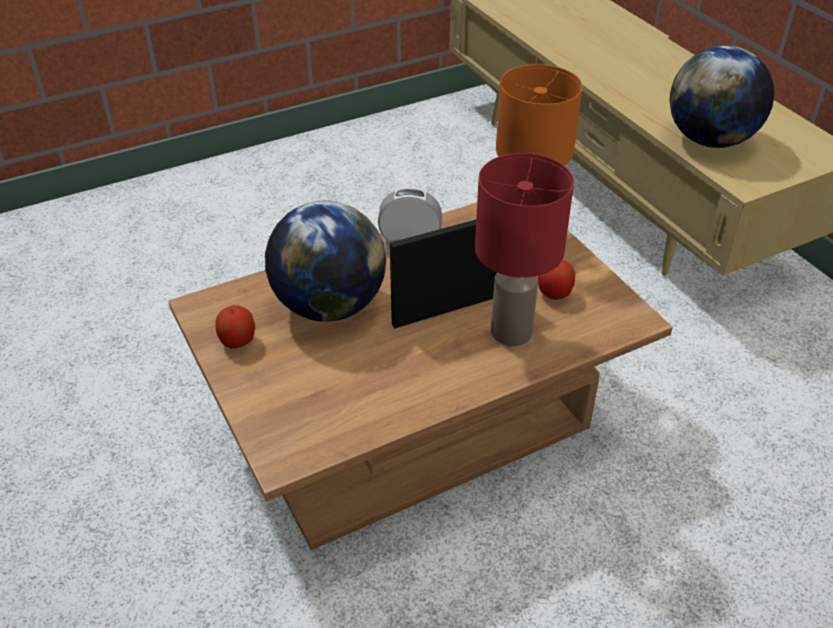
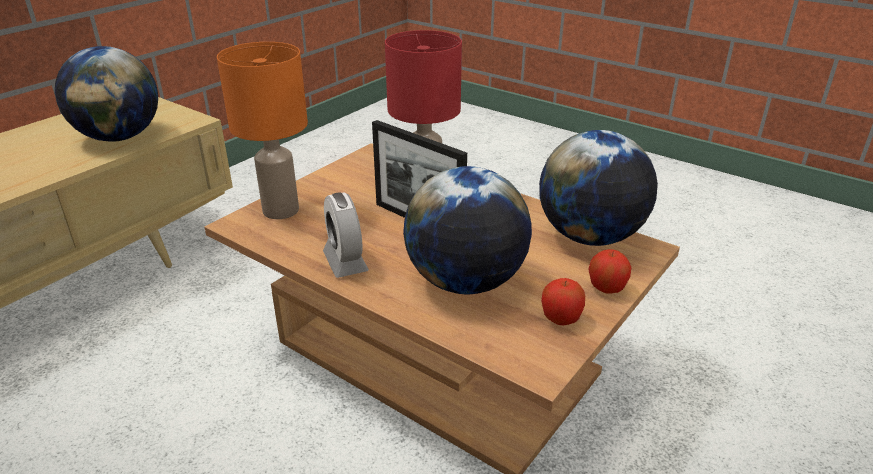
camera: 115 degrees left, 10 degrees down
apple [538,260,575,300] -> apple moved to [588,249,631,294]
none -> globe [539,130,658,246]

